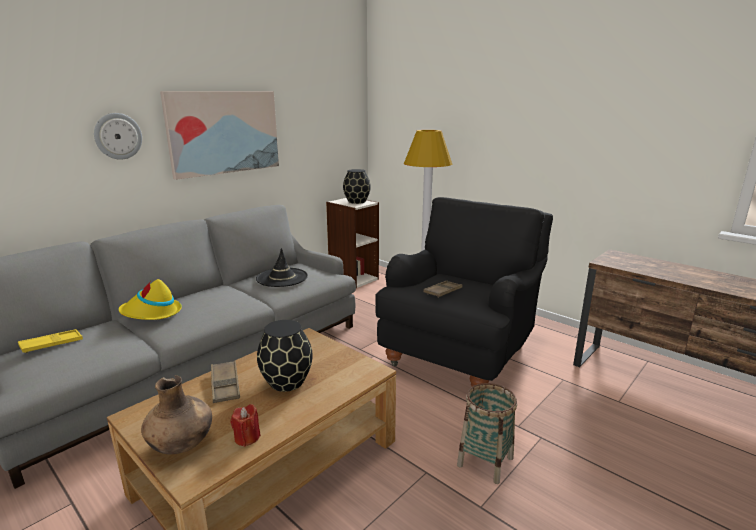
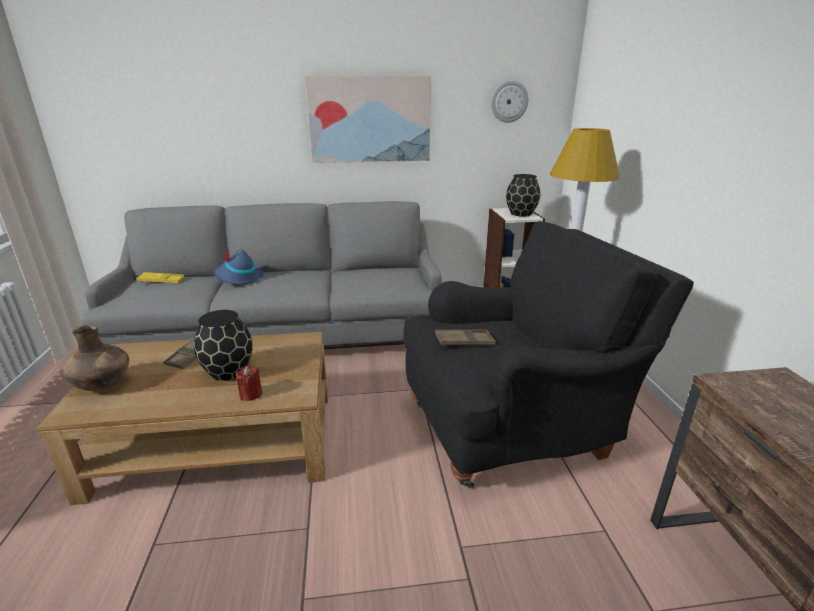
camera: 40 degrees right, 5 degrees up
wall clock [94,113,142,160] -> wall clock moved to [491,81,528,123]
yellow hat [119,279,182,320] -> blue hat [214,249,264,284]
red candle [231,404,261,447] -> red candle moved to [236,366,262,401]
black hat [256,248,308,287] -> none
basket [457,383,517,484] -> none

